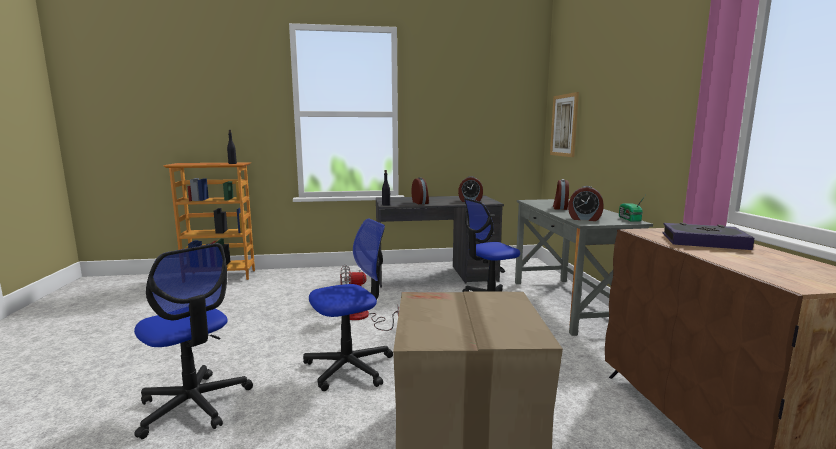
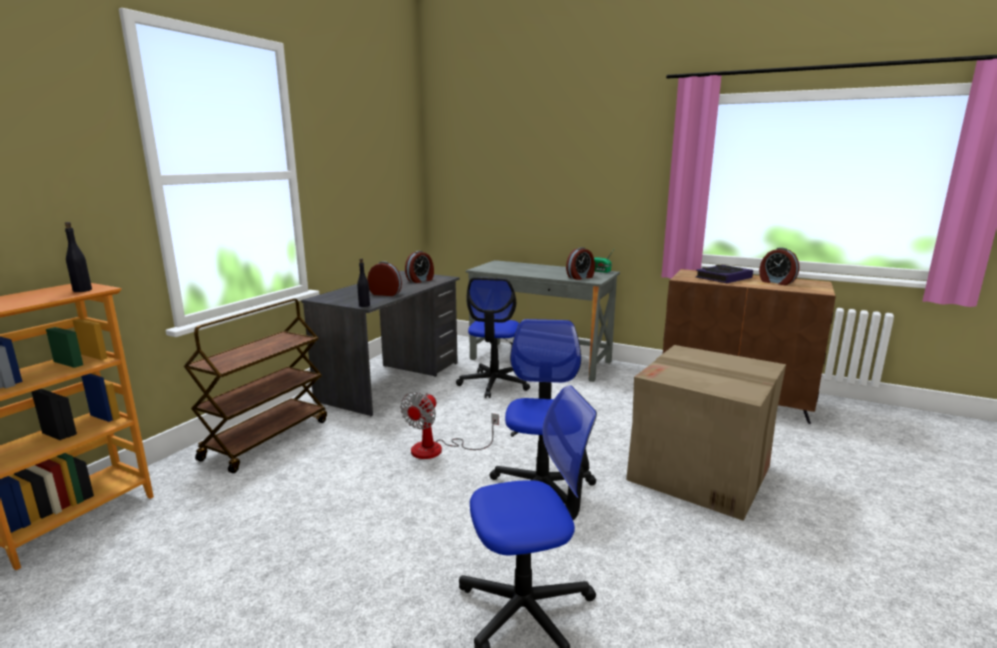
camera: 55 degrees left, 5 degrees up
picture [550,92,579,157] -> none
alarm clock [553,179,569,210] -> alarm clock moved to [759,247,799,285]
none -> brown cart [184,299,327,473]

